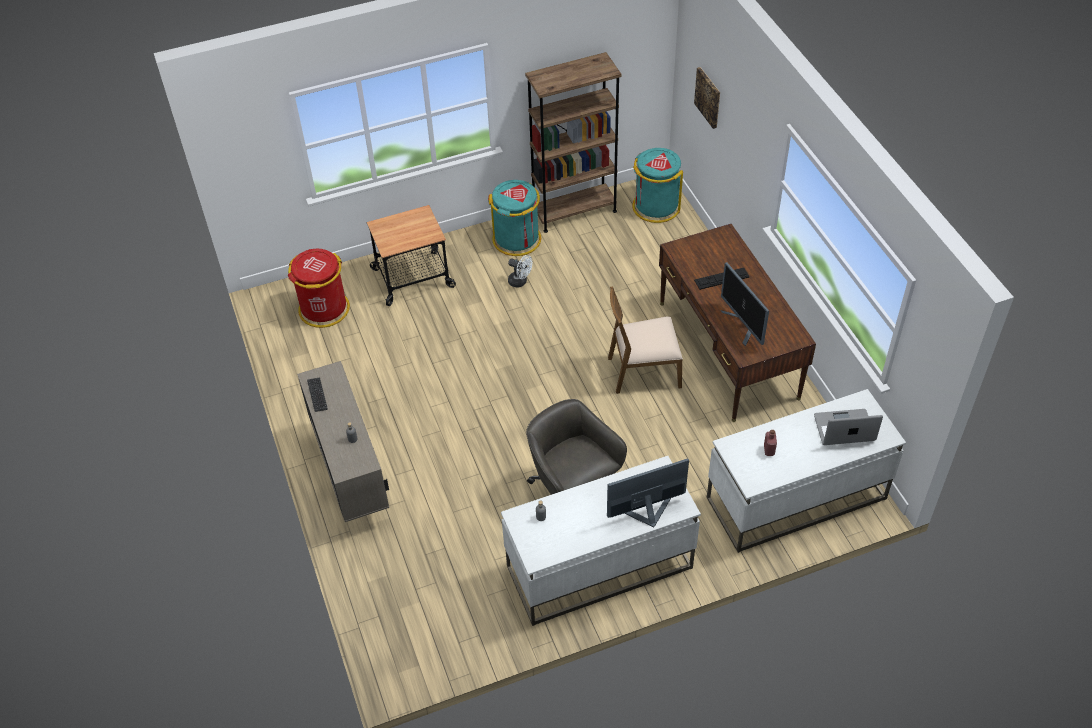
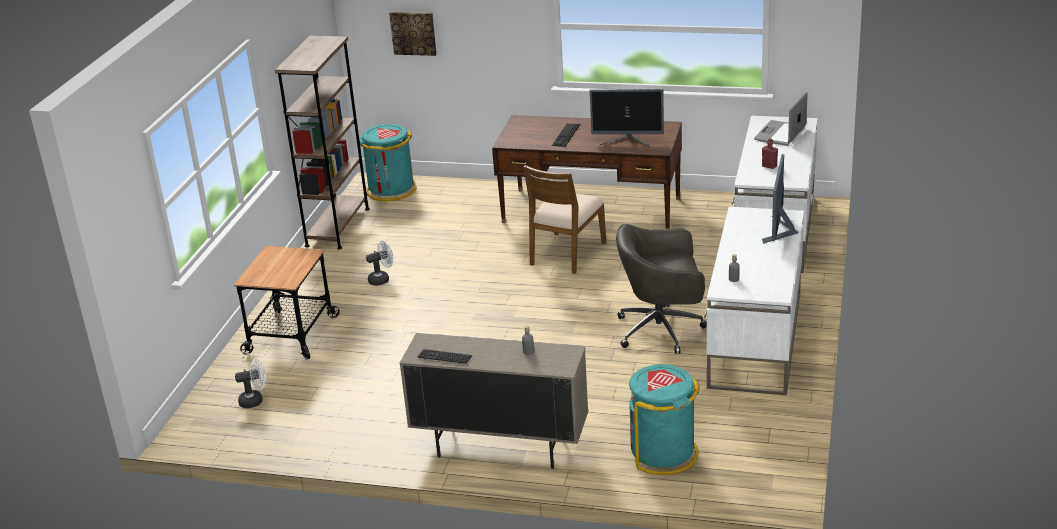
camera: 55 degrees left, 20 degrees down
red trash can [288,249,350,328] -> white fan [235,358,266,408]
turquoise trash can [488,180,541,256] -> turquoise trash can moved to [629,364,700,475]

